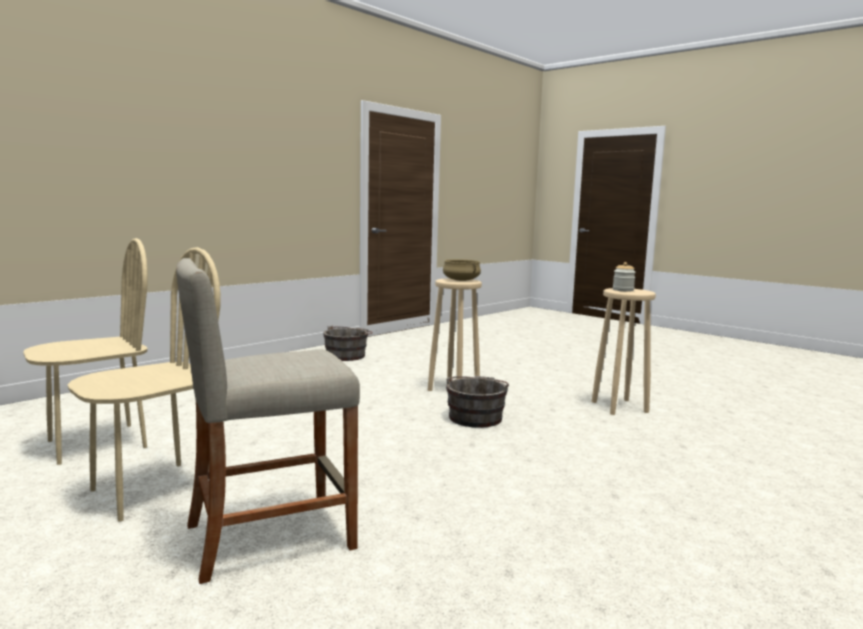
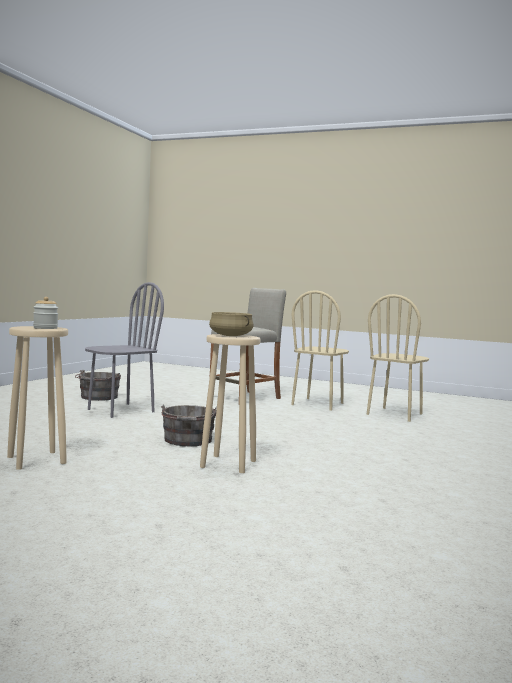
camera: 160 degrees right, 5 degrees down
grey bucket [323,326,373,361] -> grey bucket moved to [75,370,121,401]
none -> grey chair [85,282,164,418]

